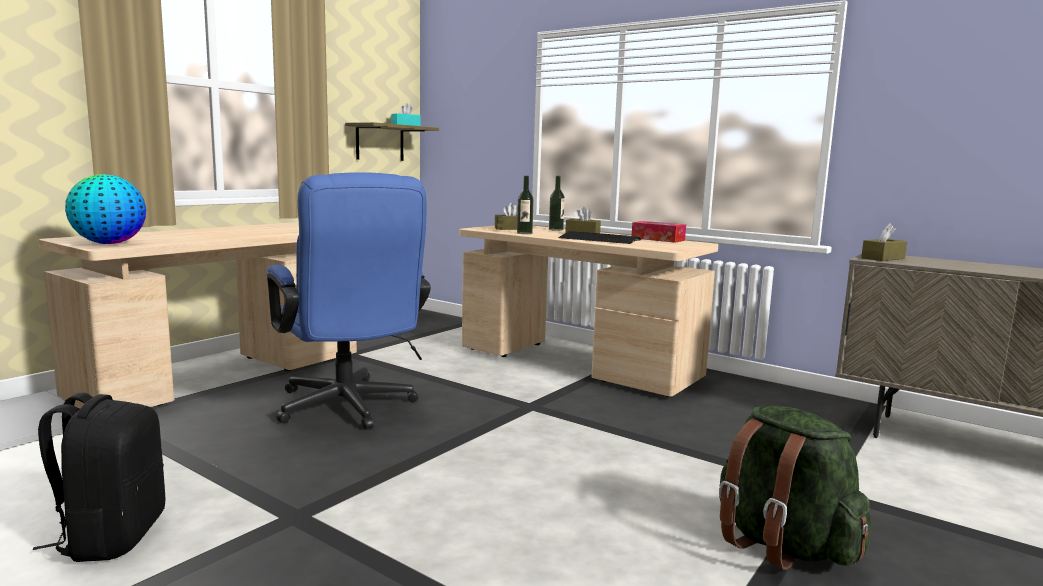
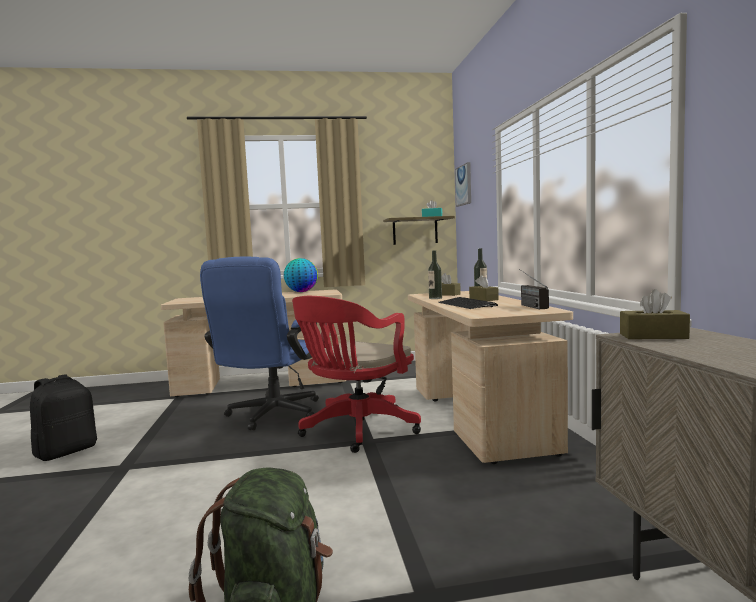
camera: 45 degrees right, 5 degrees down
globe [65,174,146,244] -> globe moved to [284,258,318,292]
tissue box [632,221,686,243] -> radio [519,269,549,309]
none -> red office chair [292,296,421,453]
none -> picture [455,162,471,207]

